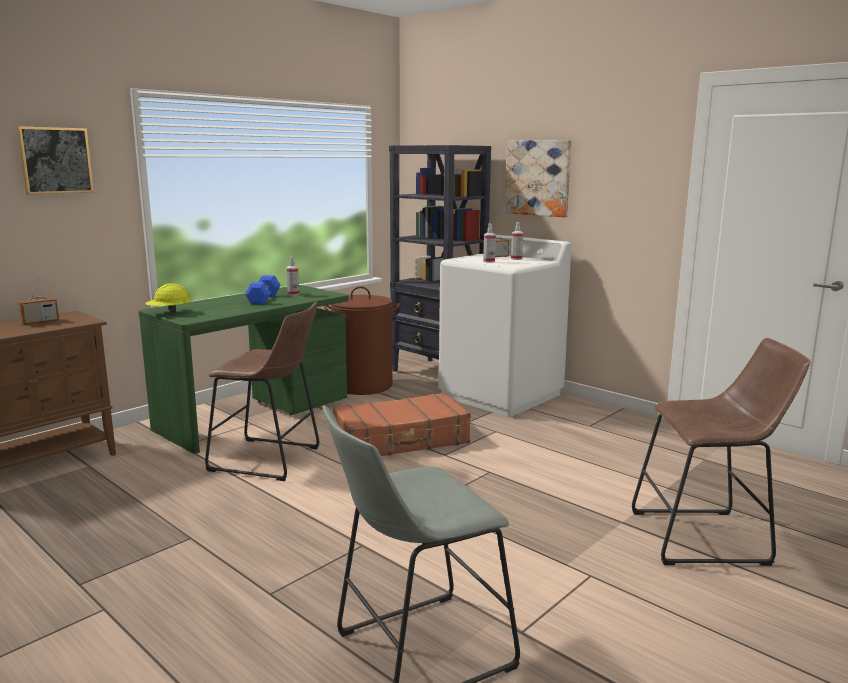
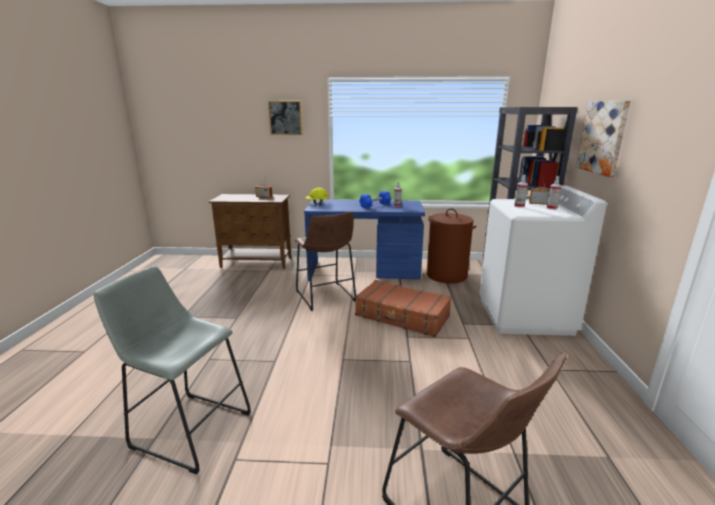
camera: 50 degrees right, 5 degrees up
green desk [138,285,349,454] -> blue desk [304,199,425,281]

